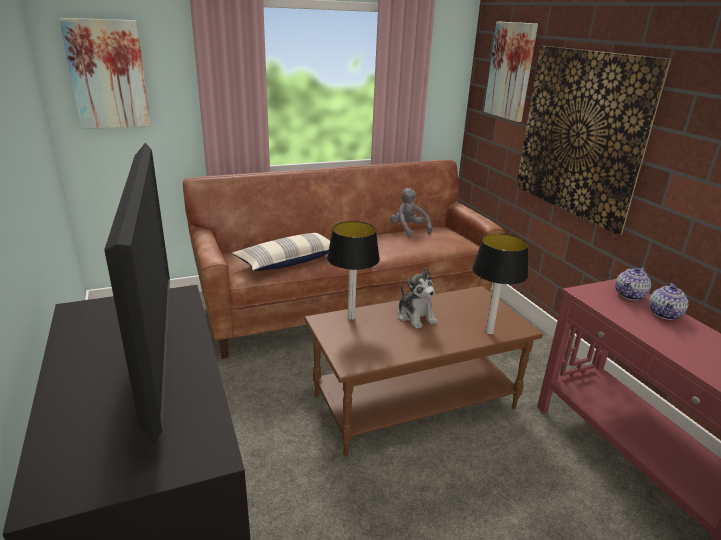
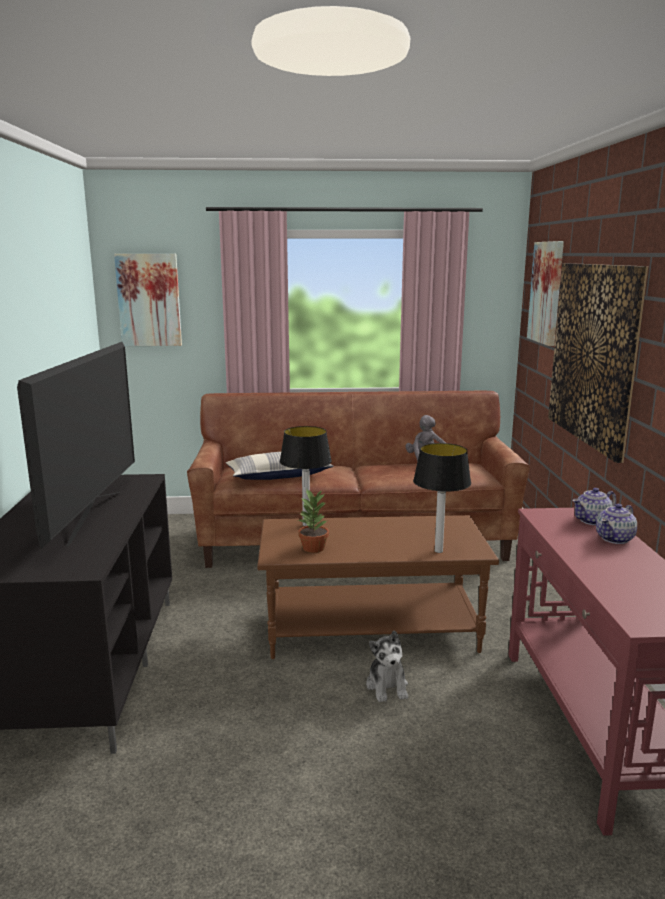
camera: 20 degrees right, 10 degrees down
plush toy [398,268,437,329] -> plush toy moved to [366,631,408,702]
none -> potted plant [298,490,329,553]

